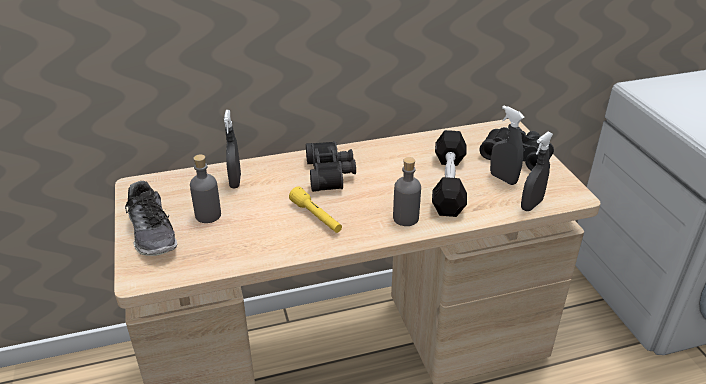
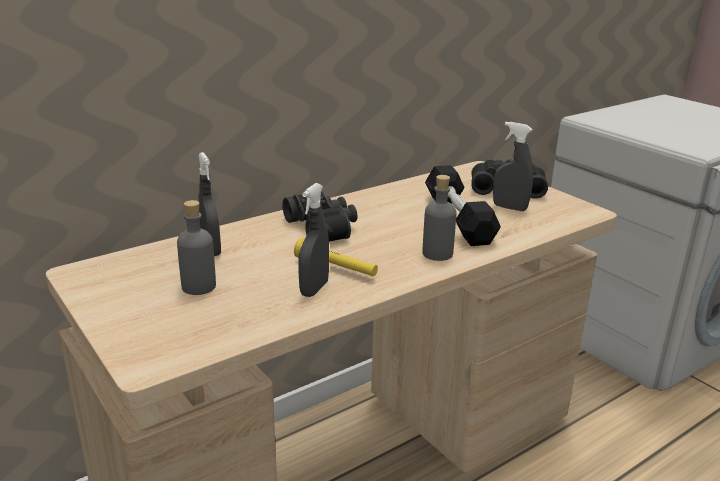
camera: 20 degrees left, 10 degrees down
shoe [125,181,177,256] -> none
grey spray bottle [521,132,553,211] -> grey spray bottle moved to [298,183,329,297]

